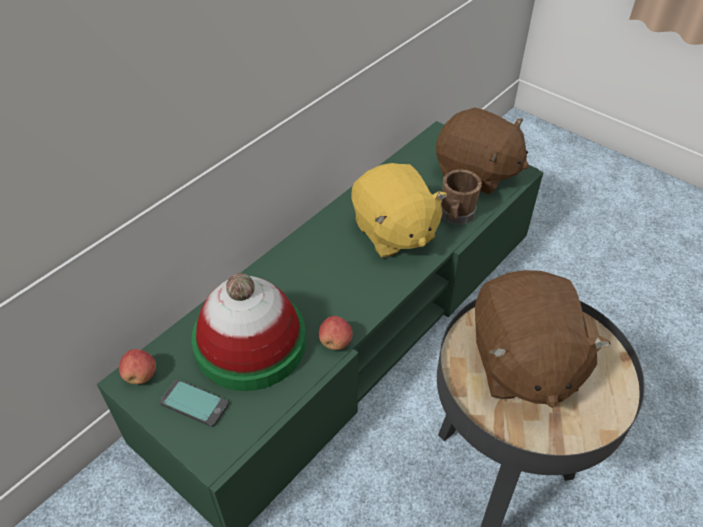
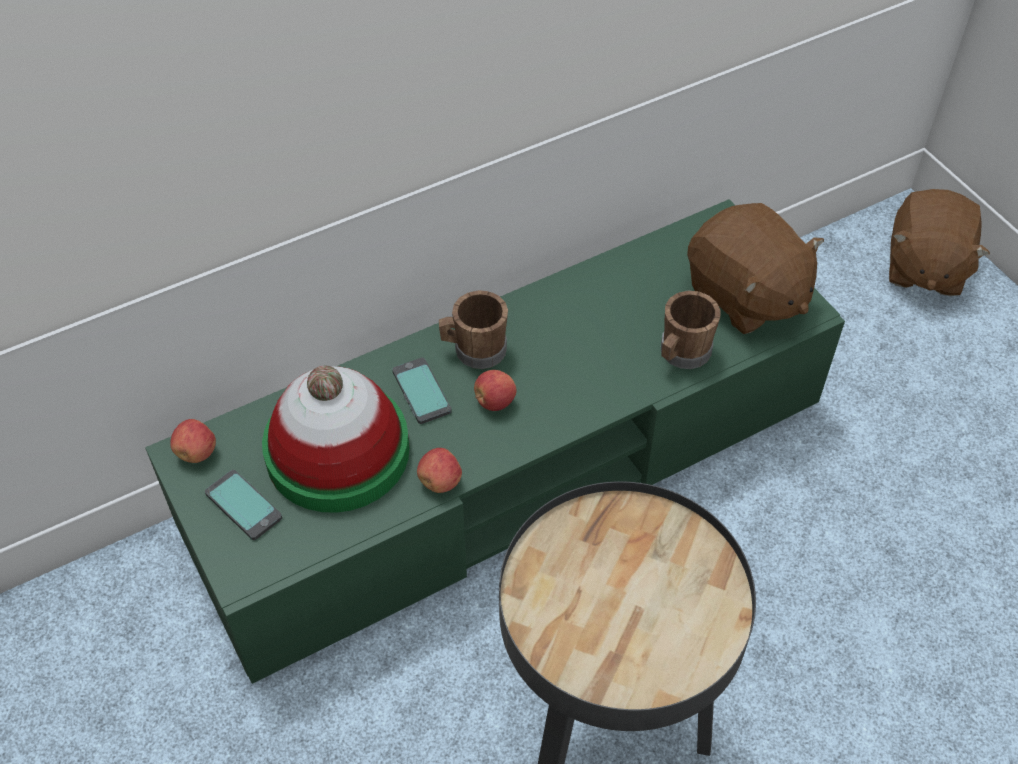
camera: 20 degrees right, 5 degrees up
yellow plush toy [351,163,447,258] -> none
brown plush toy [475,270,611,408] -> brown plush toy moved to [889,189,990,296]
none -> phone [392,358,451,424]
none -> brown mug [439,290,508,369]
none -> apple [474,370,517,411]

